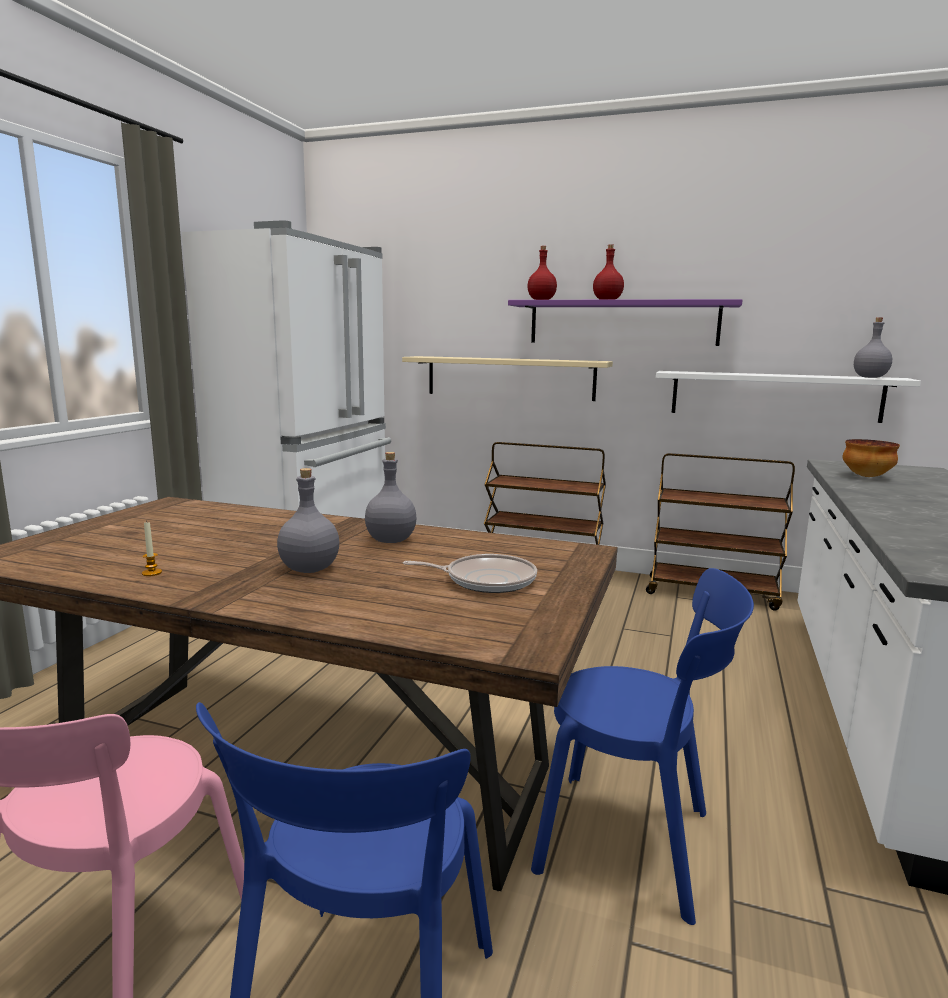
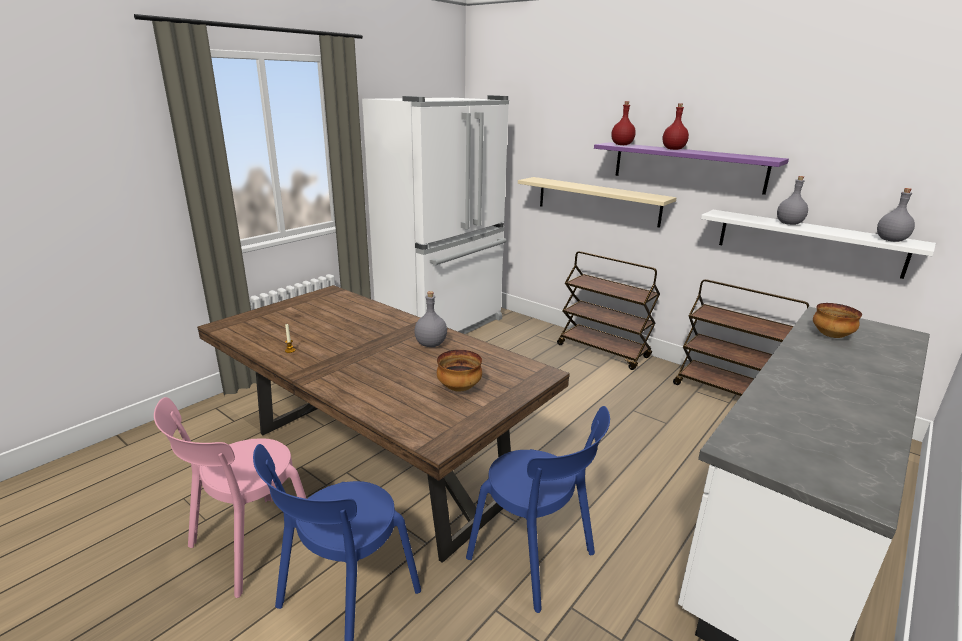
camera: 20 degrees right, 10 degrees up
grey bottle [277,468,339,573] -> grey bottle moved to [777,176,808,225]
frying pan [403,554,537,593] -> bowl [437,350,482,392]

